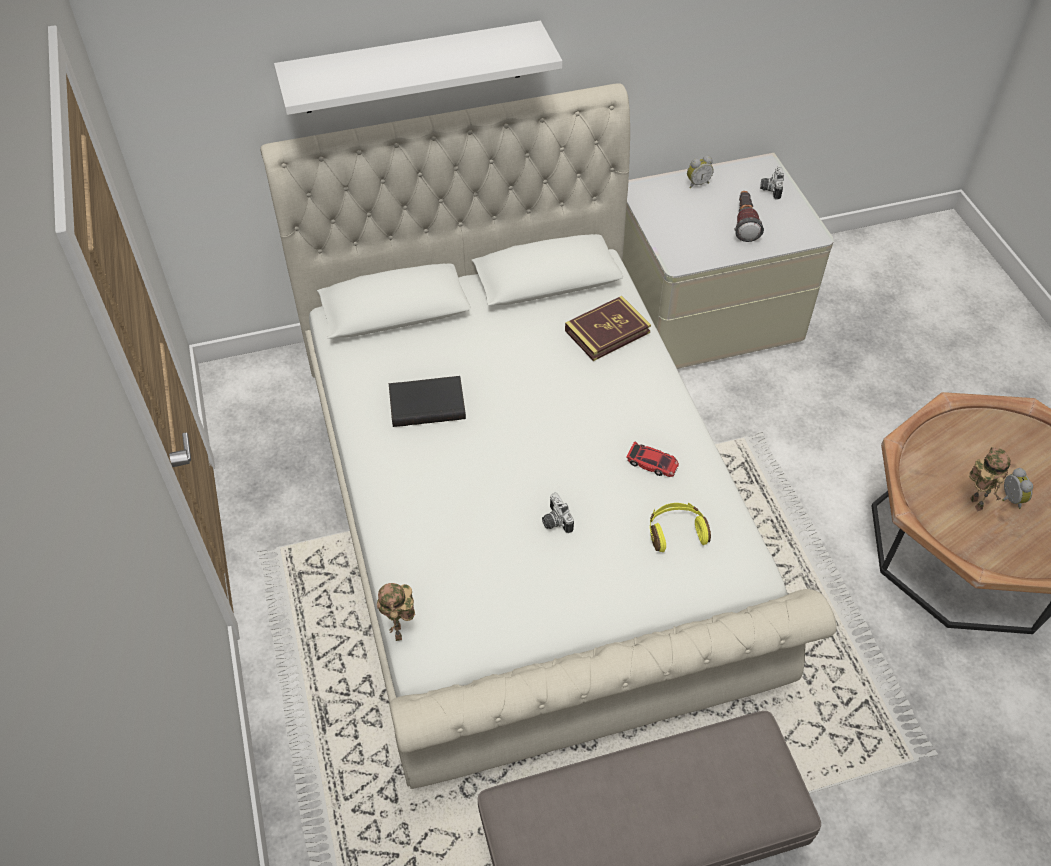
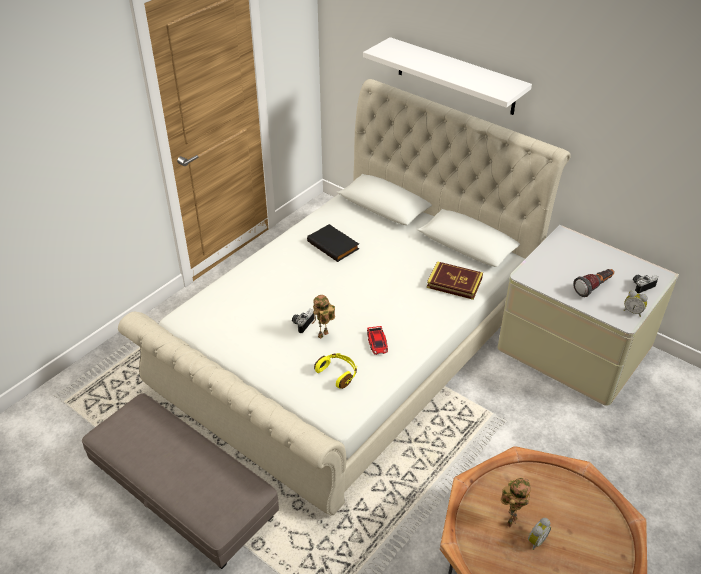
camera: 55 degrees right, 10 degrees down
toy robot [377,583,415,641] -> toy robot moved to [312,295,335,339]
alarm clock [687,155,714,188] -> alarm clock moved to [624,290,648,317]

